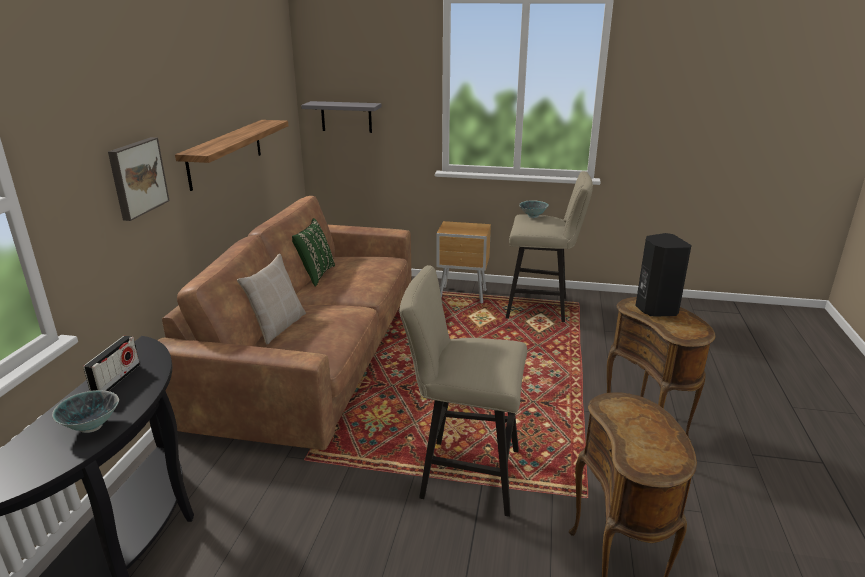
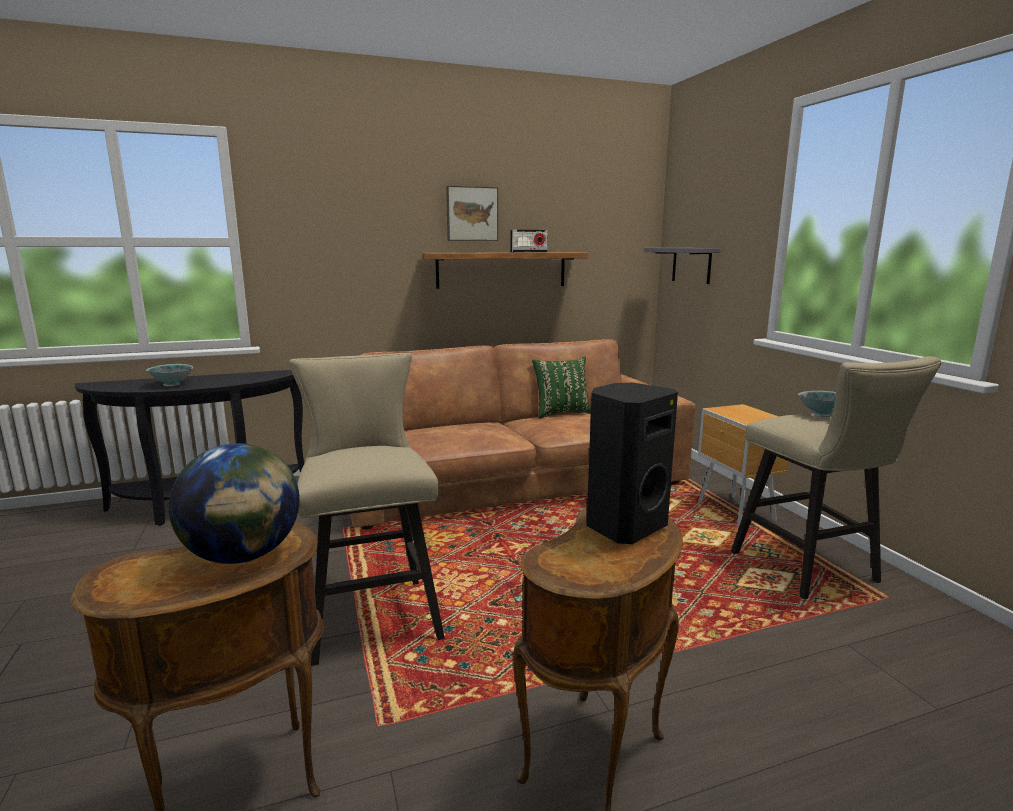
camera: 60 degrees right, 10 degrees down
radio [83,336,140,391] -> radio moved to [510,230,548,252]
picture [108,137,170,221] -> picture moved to [446,186,498,241]
beige pillow [237,254,306,344] -> none
none -> globe [169,443,300,564]

